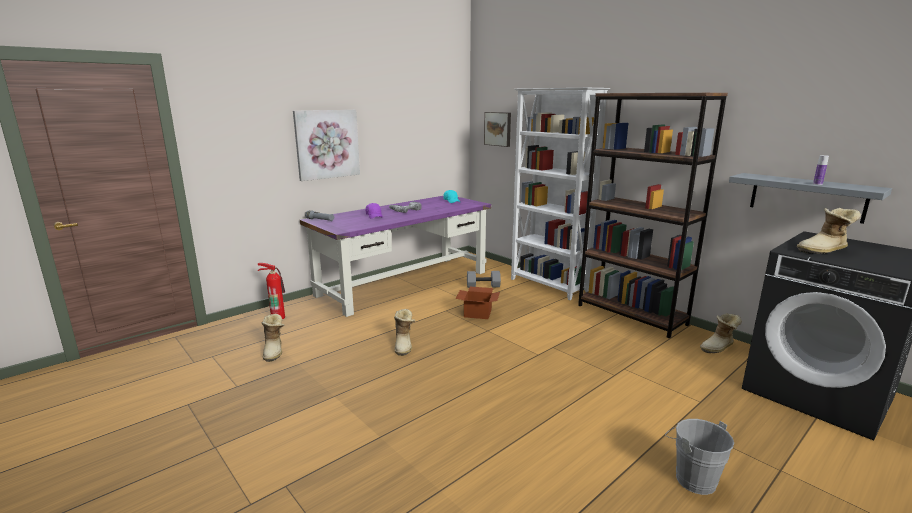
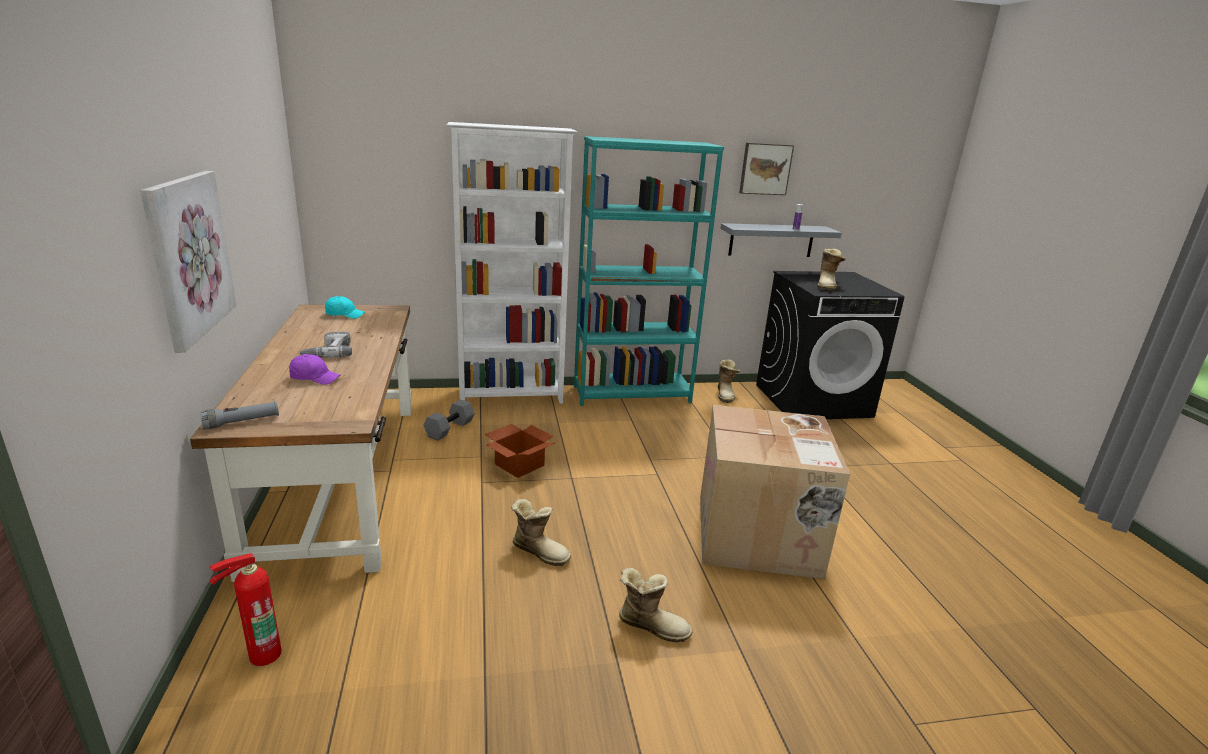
camera: 60 degrees left, 5 degrees up
boot [261,313,285,362] -> boot moved to [619,568,693,643]
purple desk [300,196,491,317] -> brown desk [190,305,412,582]
picture [484,112,511,147] -> picture moved to [739,143,794,195]
brown bookcase [578,93,728,338] -> turquoise bookcase [574,136,724,406]
grey bucket [665,419,734,495] -> none
none -> cardboard box [700,405,850,579]

